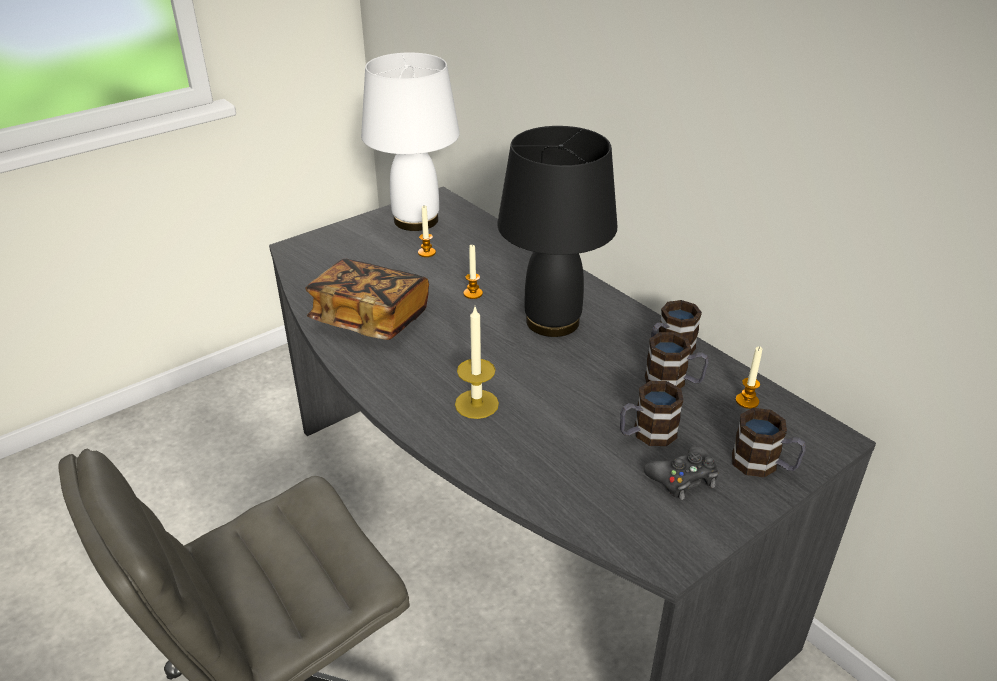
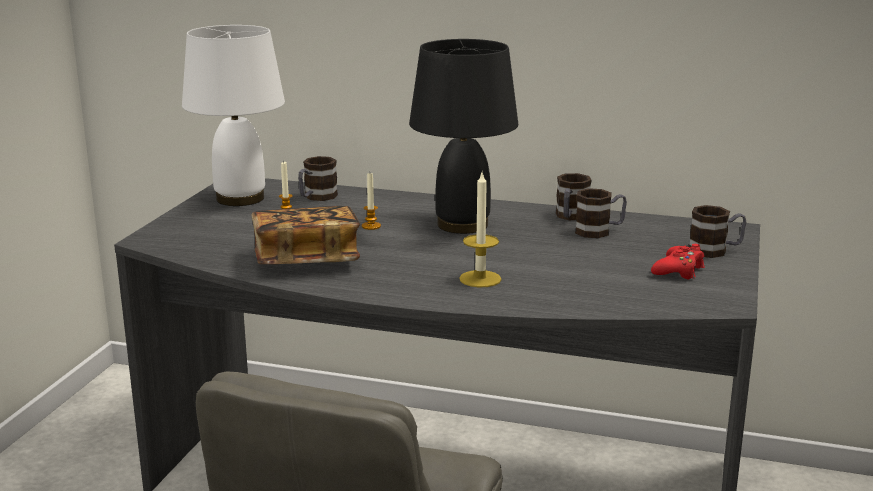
camera: 35 degrees left, 15 degrees down
mug [620,381,684,446] -> mug moved to [298,156,338,201]
black game controller [643,446,718,500] -> red game controller [651,244,705,280]
candle [736,346,762,409] -> none

